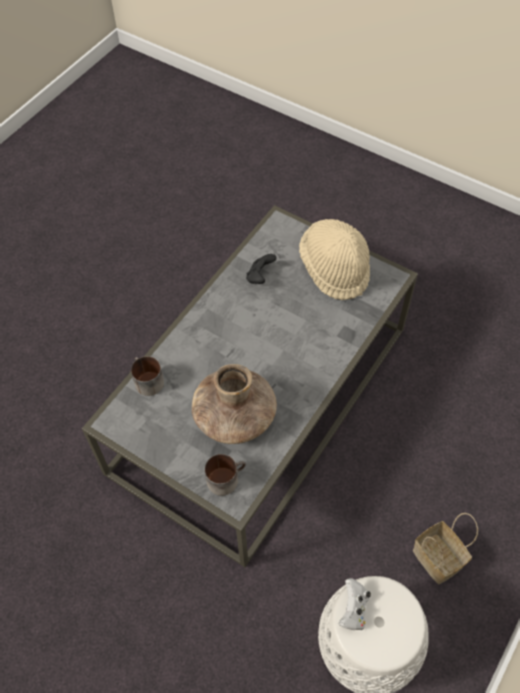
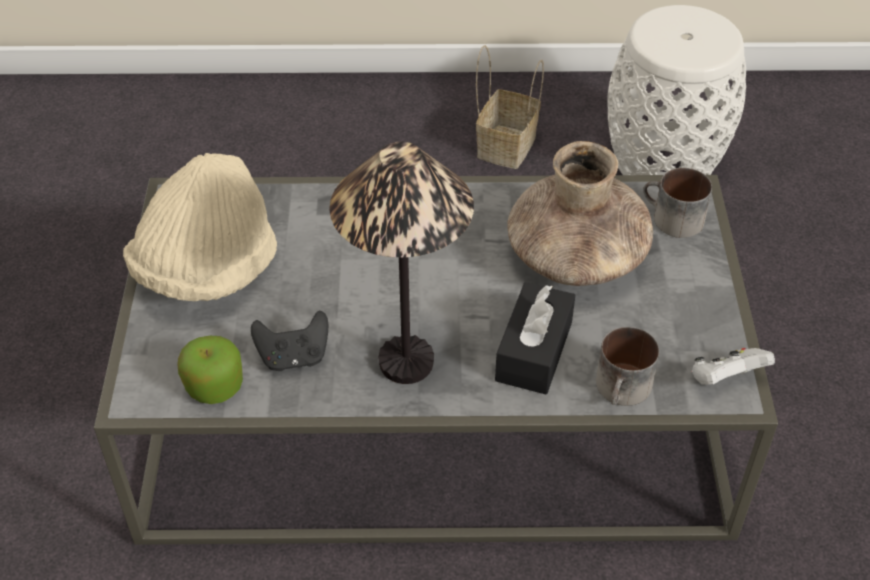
camera: 125 degrees left, 10 degrees down
white game controller [339,578,371,630] -> white game controller moved to [692,348,775,385]
none -> apple [177,336,243,404]
none -> table lamp [329,141,474,384]
none -> black tissue box [495,282,575,394]

